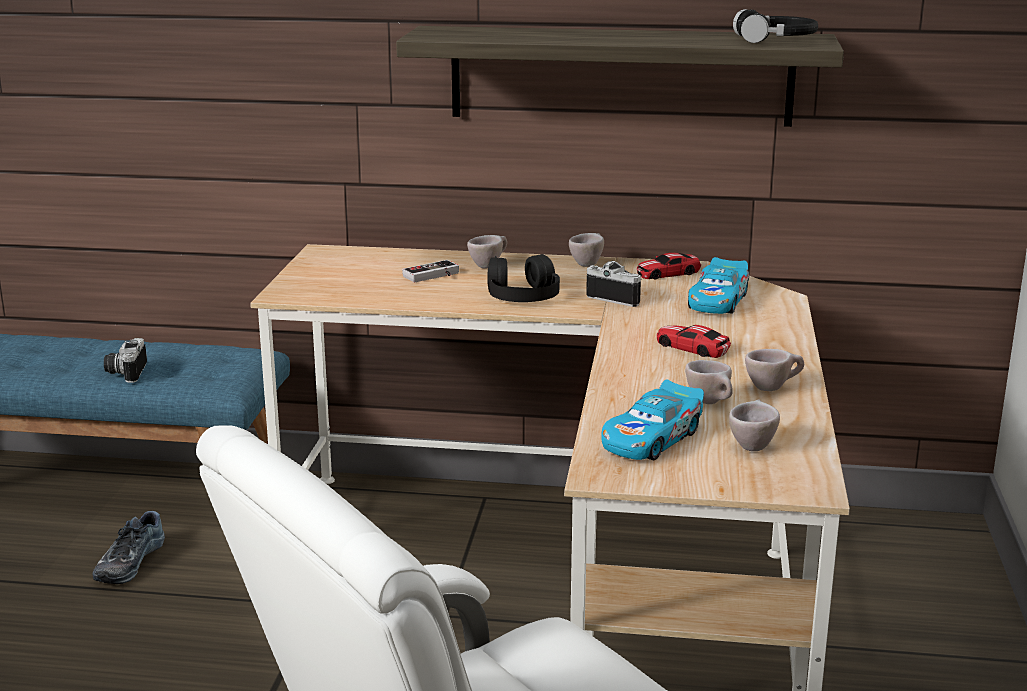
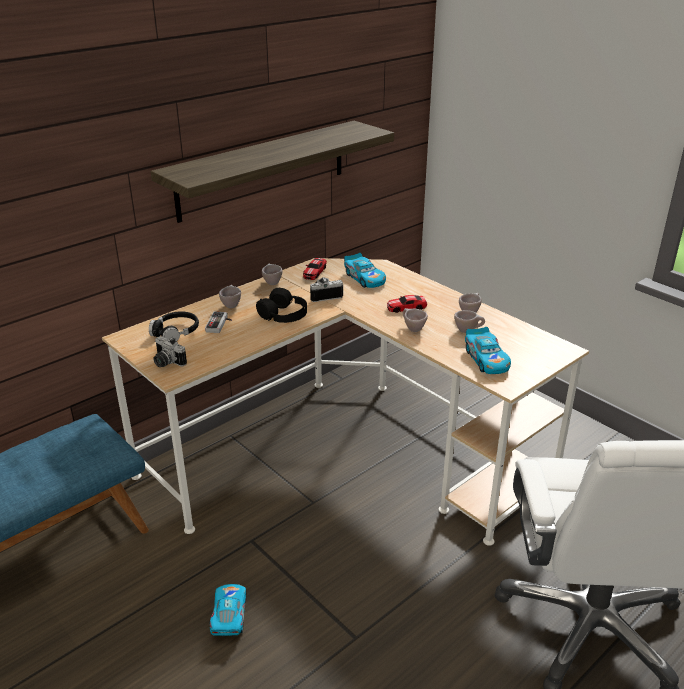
camera: 50 degrees left, 10 degrees up
shoe [93,511,165,584] -> none
camera [104,338,147,383] -> camera moved to [153,336,187,367]
beige cup [729,400,780,451] -> beige cup moved to [403,308,428,332]
black headphones [733,9,818,43] -> black headphones moved to [149,312,199,341]
none -> toy car [210,584,246,636]

